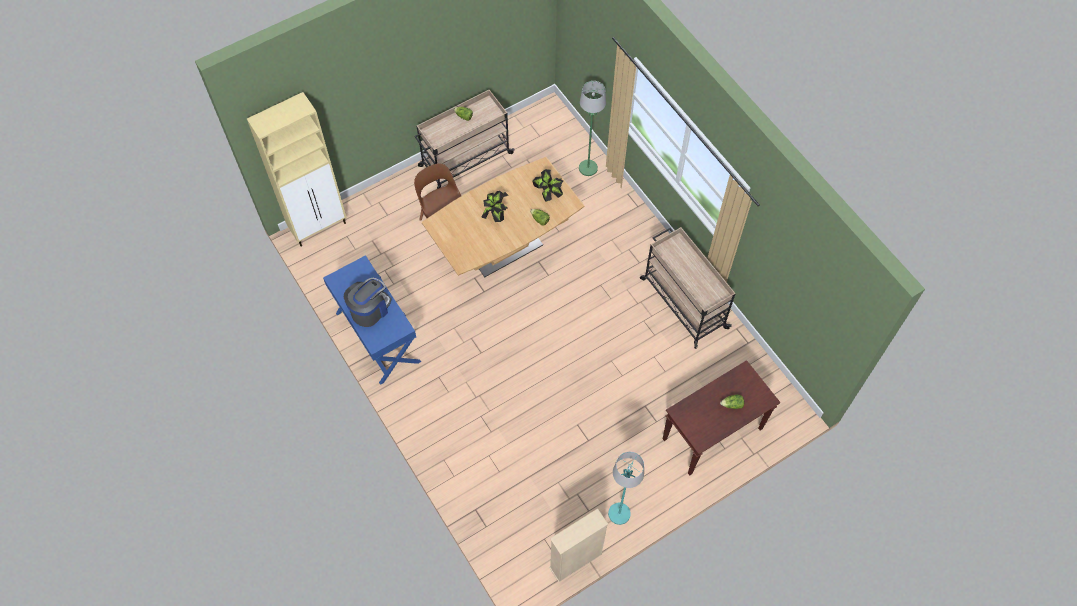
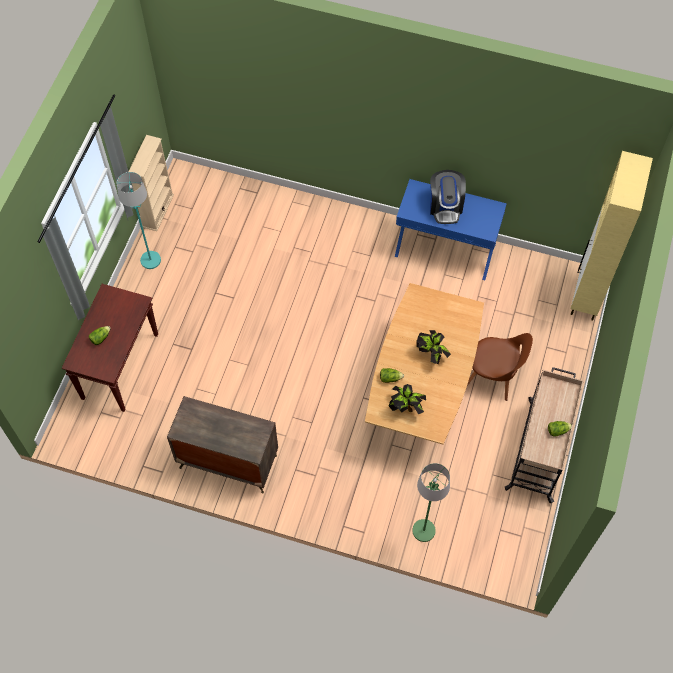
camera: 140 degrees right, 0 degrees up
beige cart [640,227,736,349] -> dresser [167,396,278,493]

